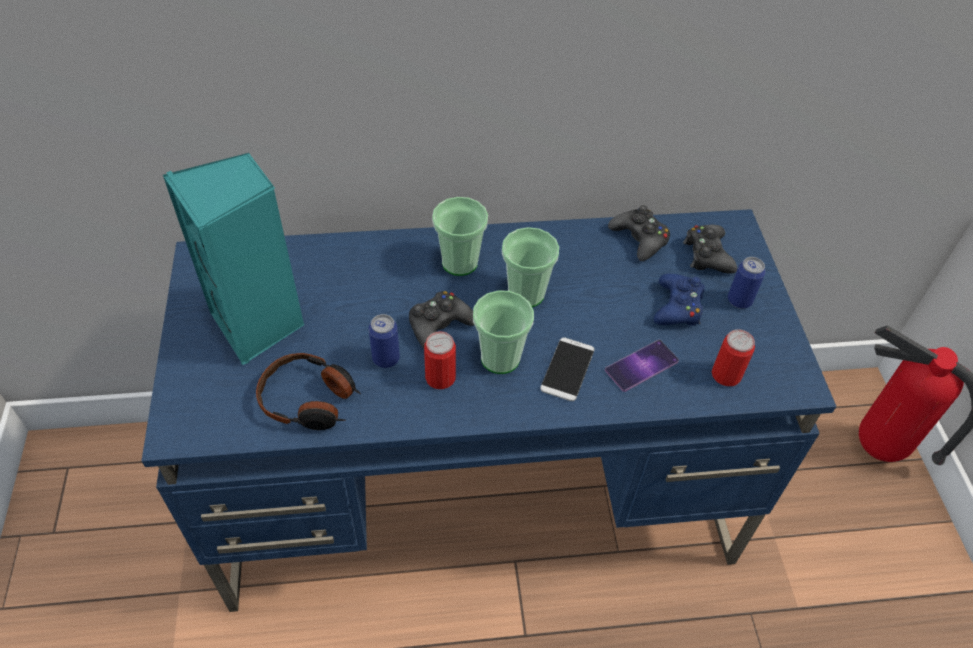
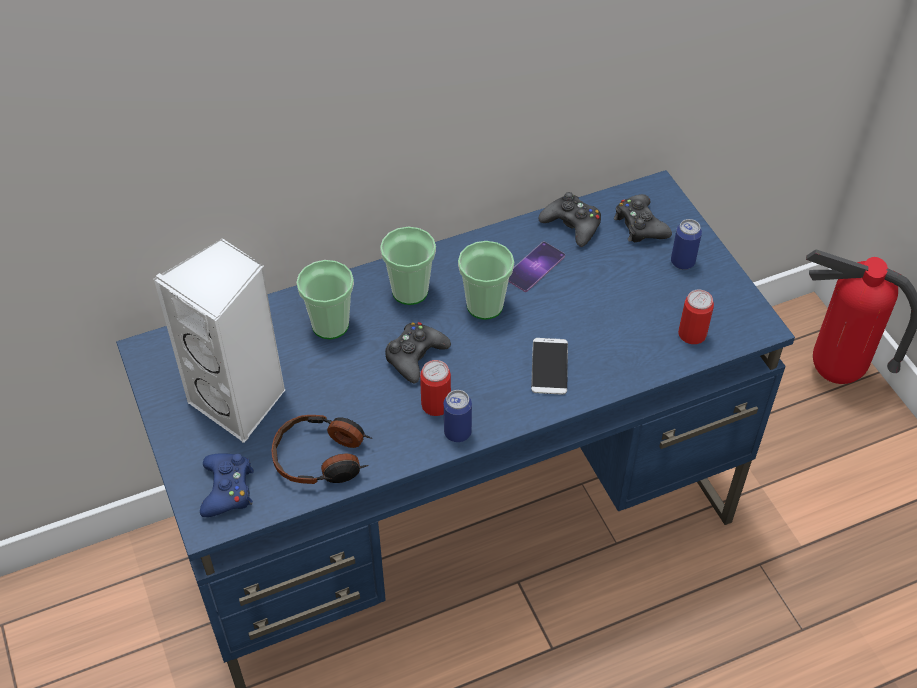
camera: 15 degrees left, 0 degrees up
turquoise speaker [163,153,305,365] -> white speaker [153,238,286,443]
can [369,314,400,368] -> can moved to [444,390,472,442]
cup [473,290,534,374] -> cup moved to [296,260,354,339]
phone [605,340,679,392] -> phone moved to [508,241,565,292]
blue game controller [654,274,705,326] -> blue game controller moved to [200,453,254,517]

